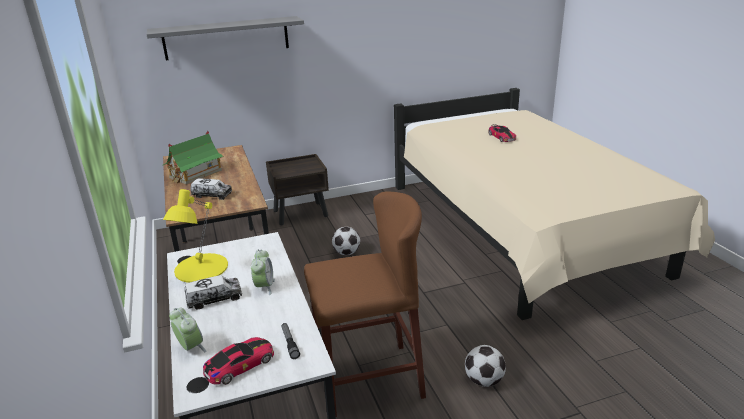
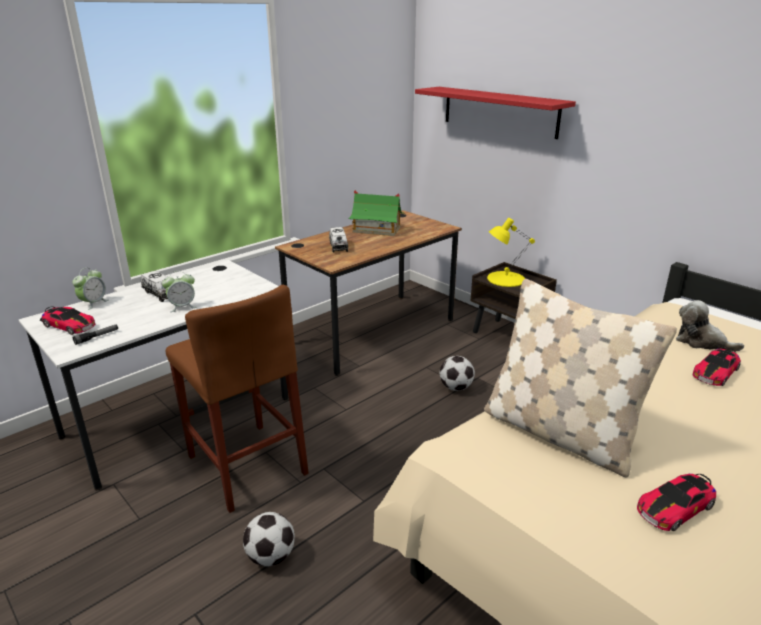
camera: 65 degrees right, 0 degrees up
grey shelf [146,16,304,60] -> red shelf [415,87,576,139]
yellow table lamp [163,189,228,283] -> yellow table lamp moved to [487,218,535,287]
none -> beige pillow [484,279,677,478]
none -> toy car [637,474,716,531]
none -> plush toy [676,300,744,351]

